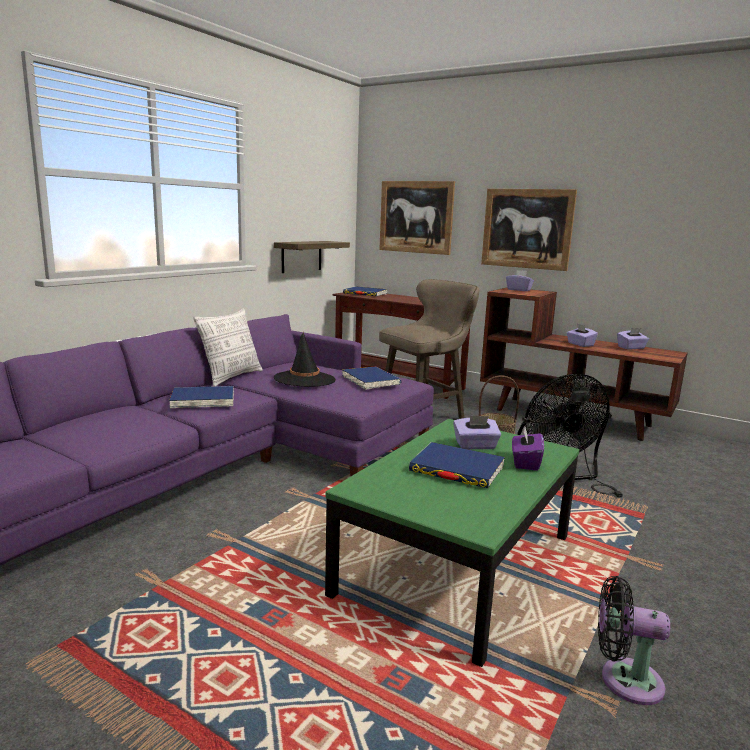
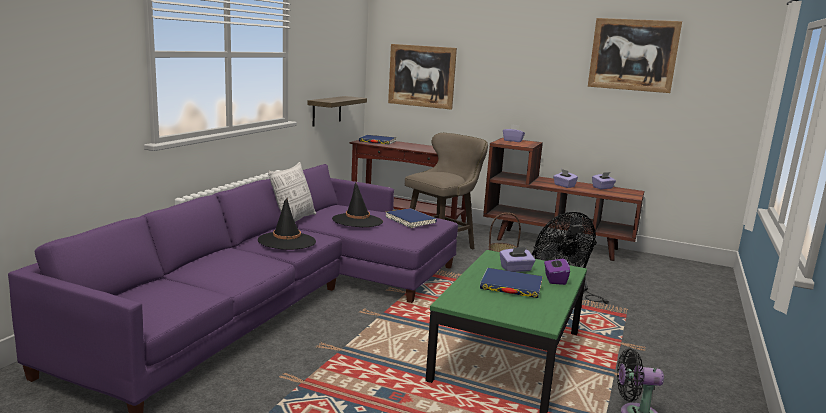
camera: 10 degrees left, 0 degrees up
blue book [169,386,234,408] -> black hat [258,197,316,250]
picture [481,189,577,271] -> picture moved to [588,18,682,93]

